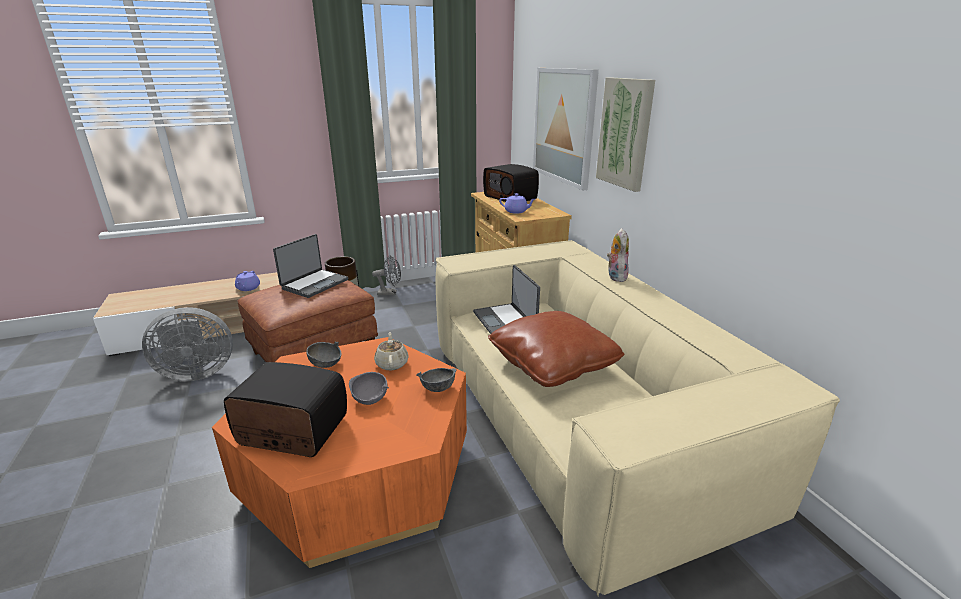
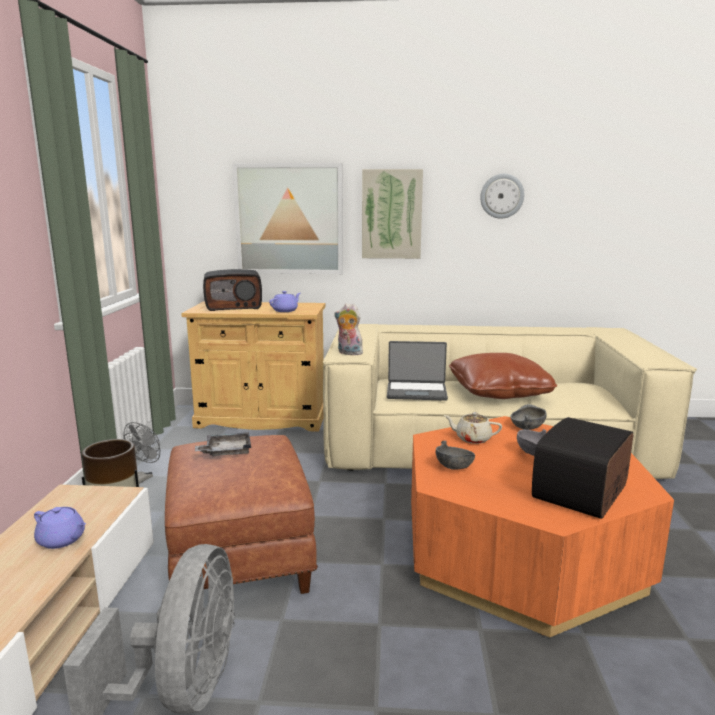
camera: 65 degrees left, 10 degrees down
laptop [273,234,348,298] -> grey tray [195,432,251,456]
plush toy [607,228,629,282] -> plush toy moved to [334,303,363,355]
none -> wall clock [480,174,524,219]

